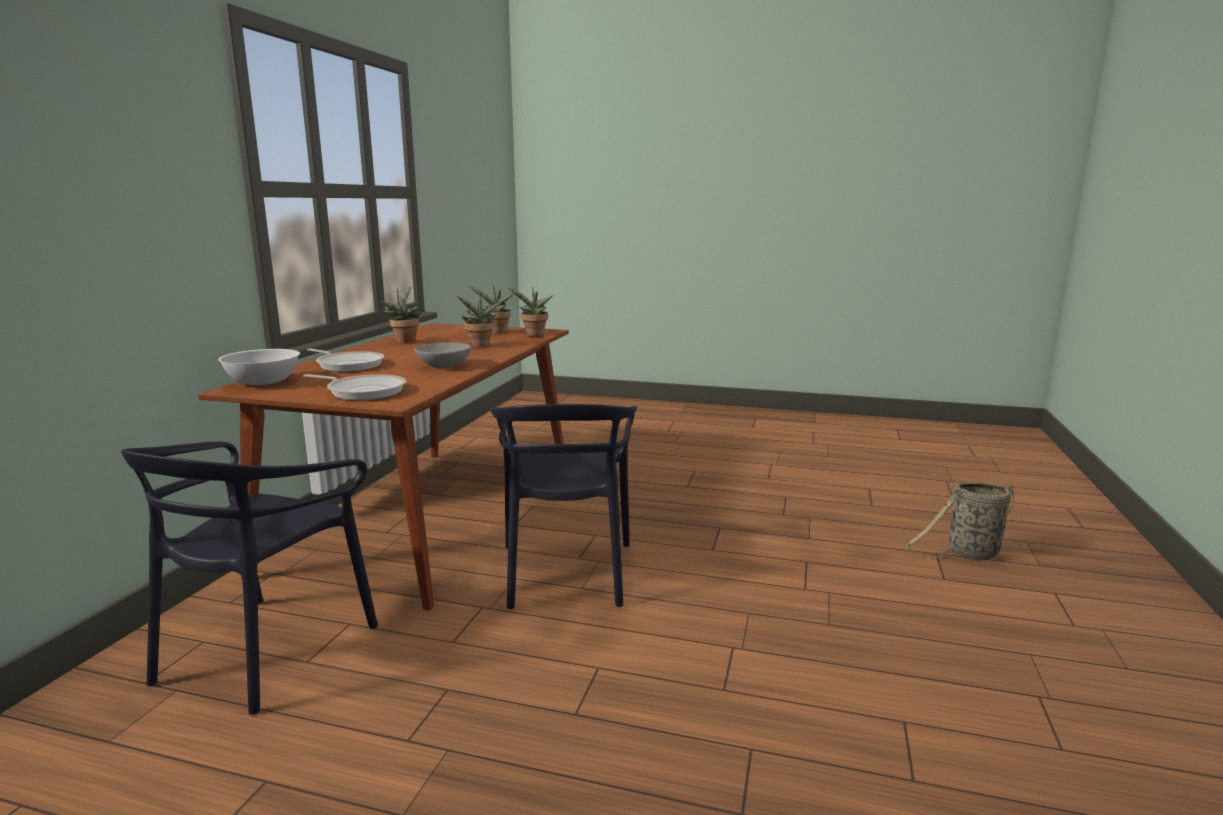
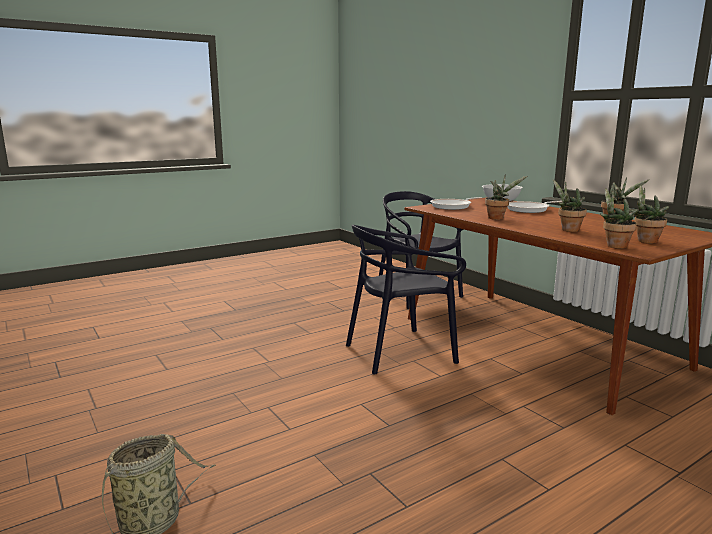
camera: 130 degrees right, 0 degrees up
grey bowl [415,343,471,368] -> potted plant [485,174,527,220]
black chair [490,404,637,609] -> black chair turned 60 degrees counterclockwise [346,225,466,375]

